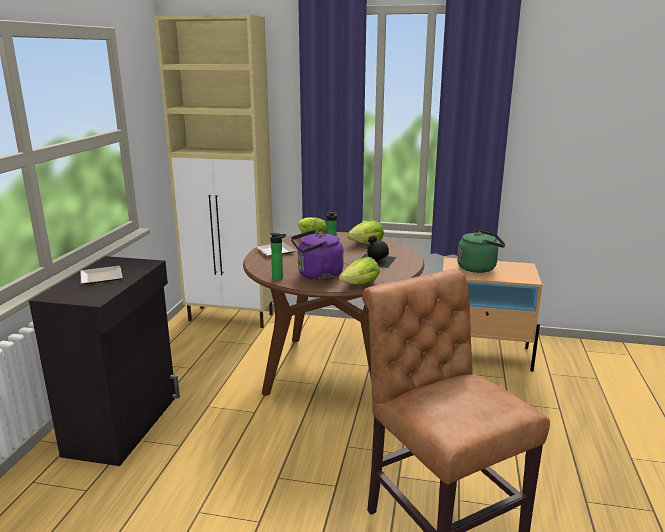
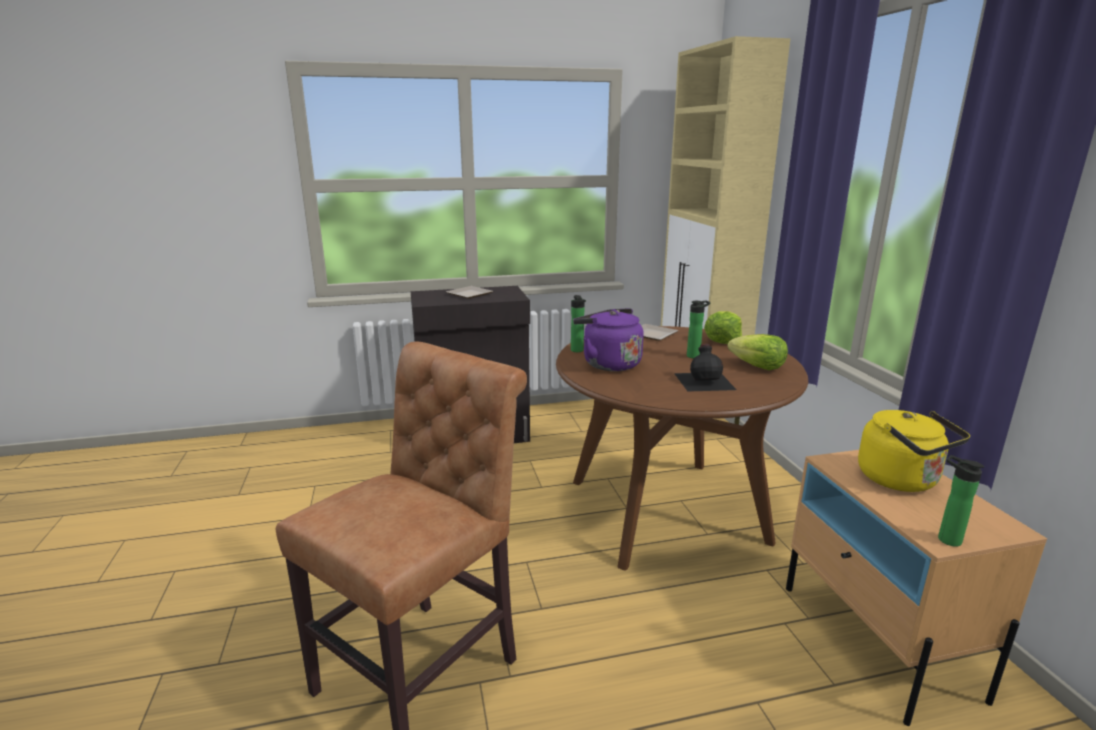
camera: 65 degrees right, 0 degrees up
lettuce [339,257,380,284] -> none
green kettle [457,229,505,273] -> yellow kettle [858,410,970,492]
none -> bottle [938,455,984,547]

